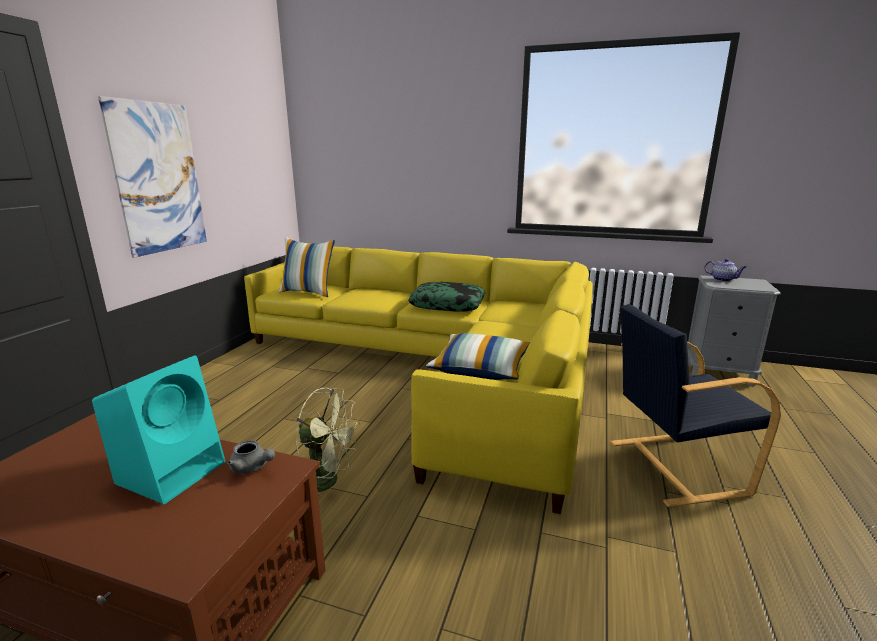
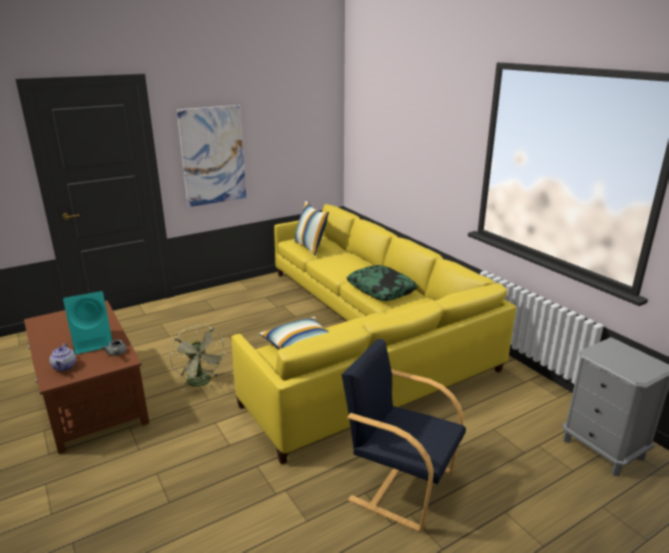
camera: 40 degrees right, 5 degrees up
teapot [704,259,746,282] -> teapot moved to [50,343,76,371]

